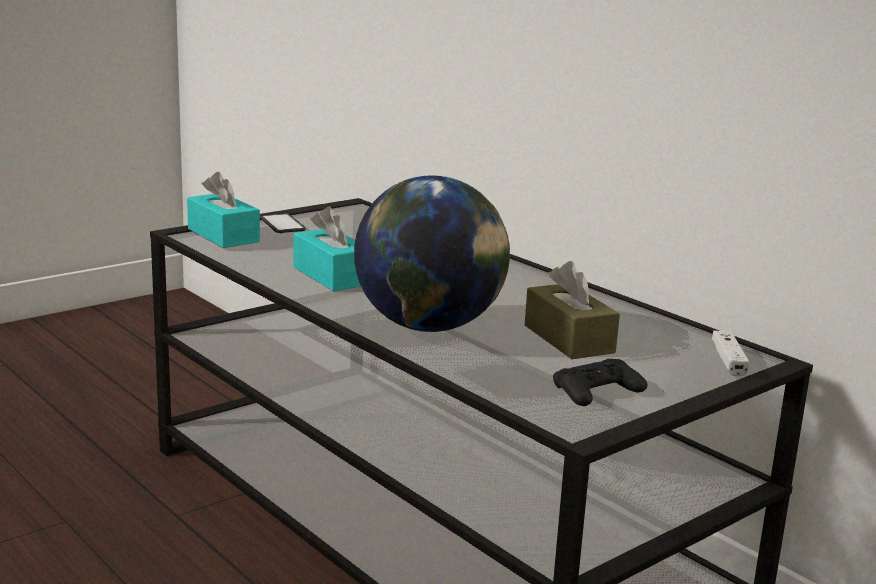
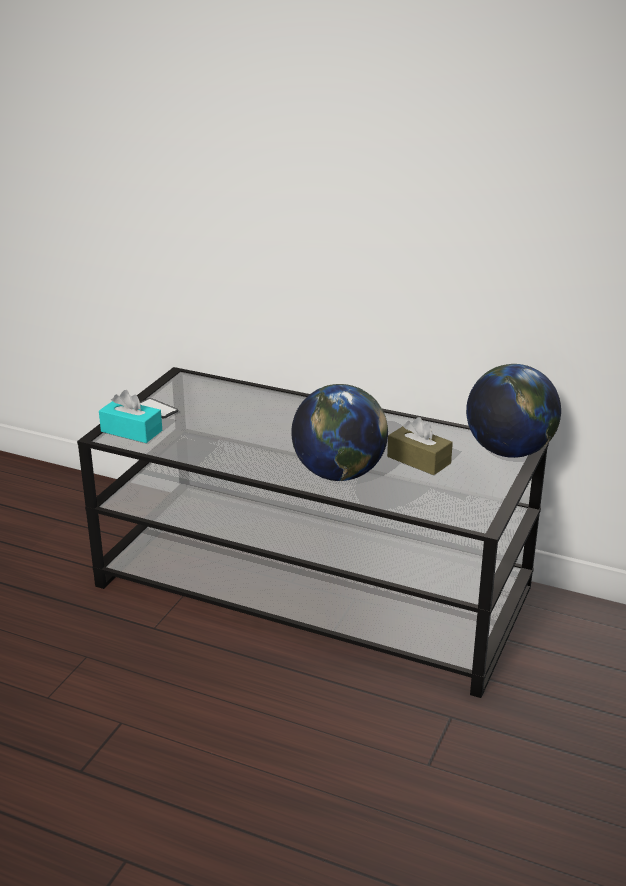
camera: 25 degrees left, 10 degrees up
turquoise tissue box [294,206,361,291] -> none
black game controller [553,359,647,406] -> none
white game controller [712,330,750,376] -> globe [466,364,561,458]

